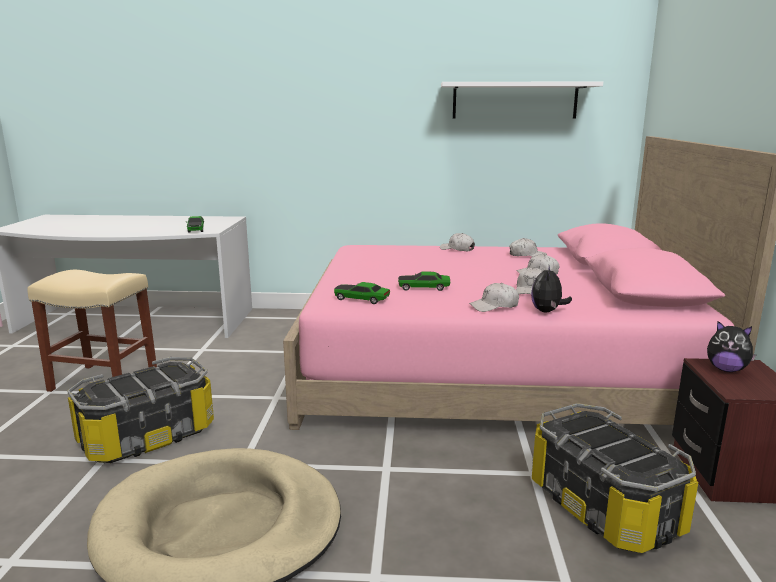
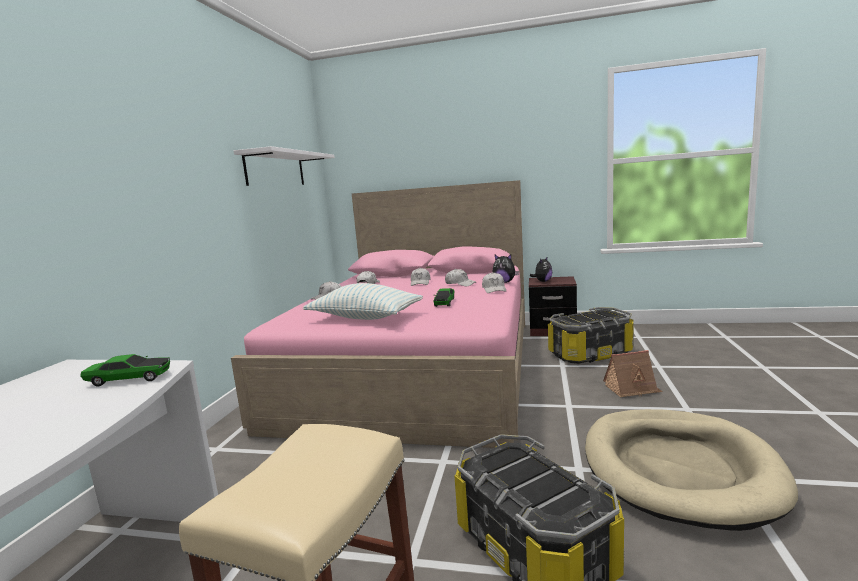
camera: 80 degrees left, 5 degrees down
toy car [334,282,390,304] -> none
none -> pillow [303,283,423,320]
none -> toy house [603,350,663,397]

